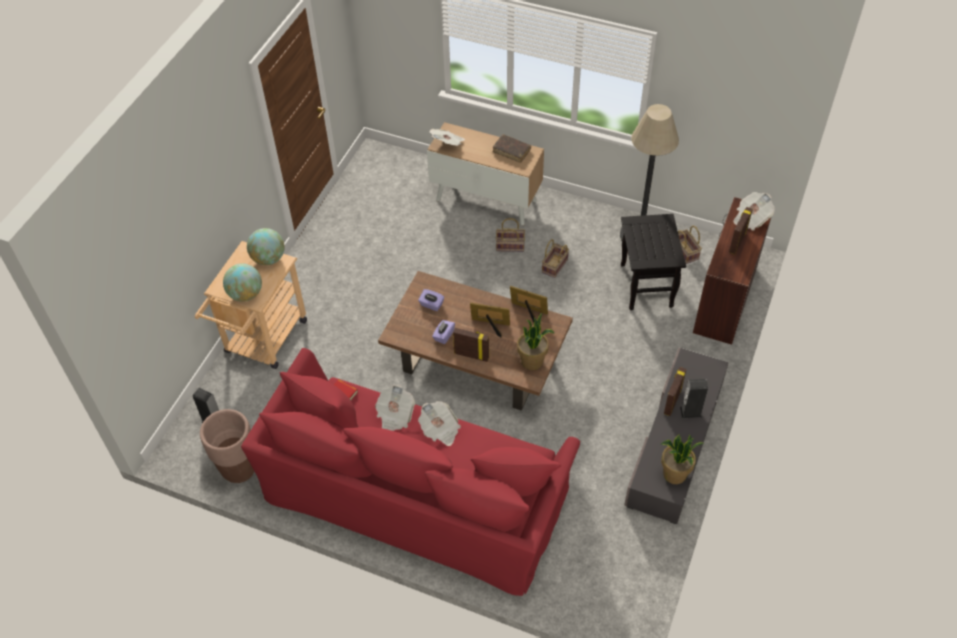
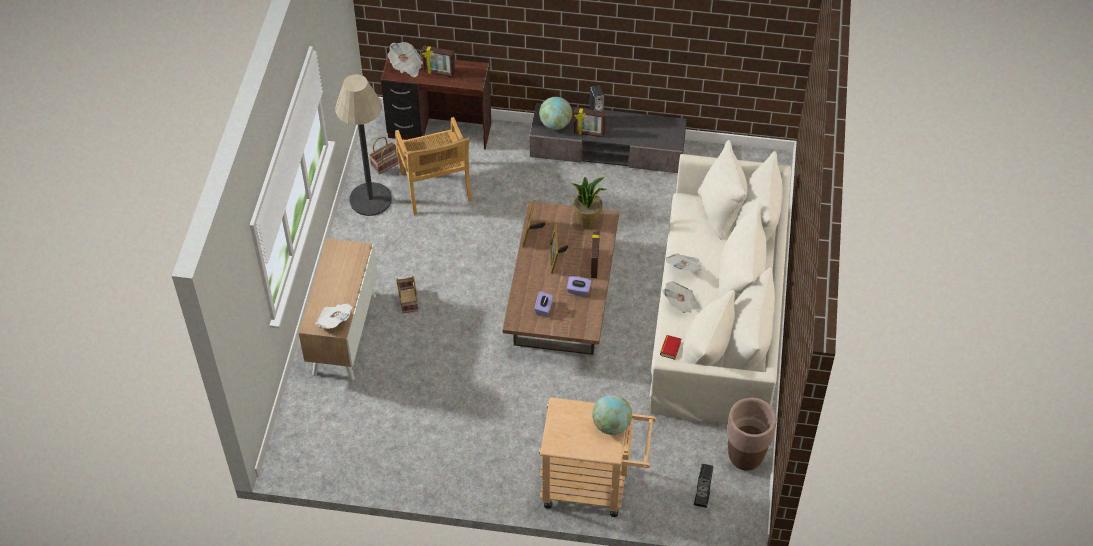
camera: 105 degrees left, 0 degrees up
red sofa [241,348,580,596] -> beige sofa [648,140,791,423]
globe [247,228,285,265] -> globe moved to [539,97,572,130]
brown book [492,134,531,163] -> none
basket [542,239,569,278] -> none
black side table [621,214,686,310] -> beige chair [395,117,472,215]
potted plant [661,435,704,484] -> none

